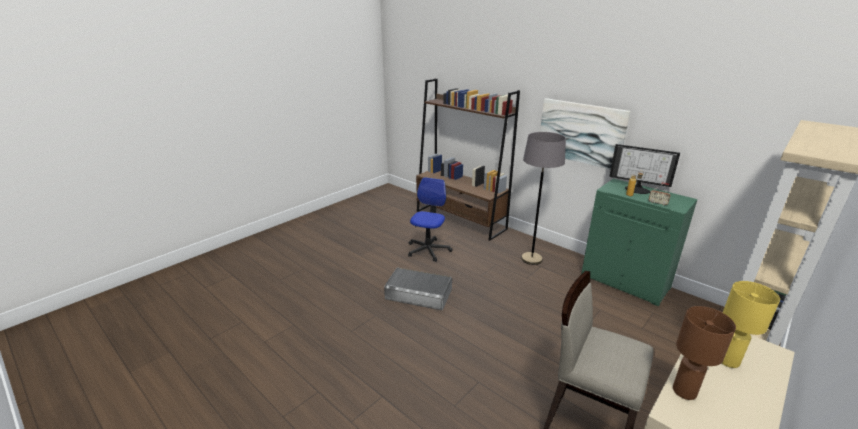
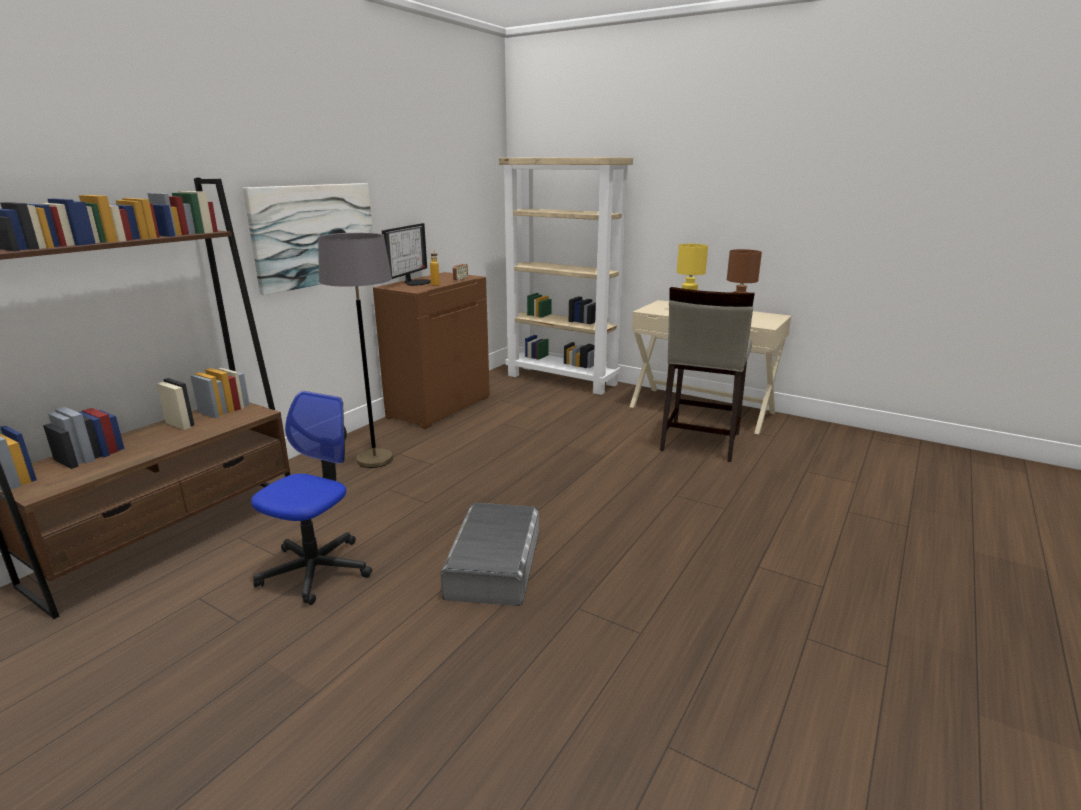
camera: 100 degrees left, 5 degrees down
office chair [408,177,452,262] -> office chair turned 105 degrees clockwise [251,391,372,605]
green cabinet [581,178,698,307] -> brown cabinet [373,272,490,429]

